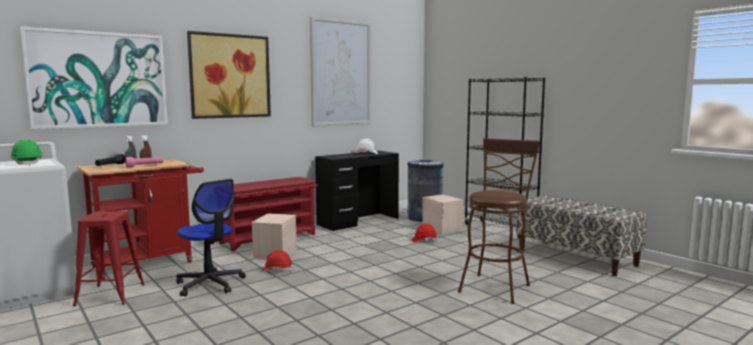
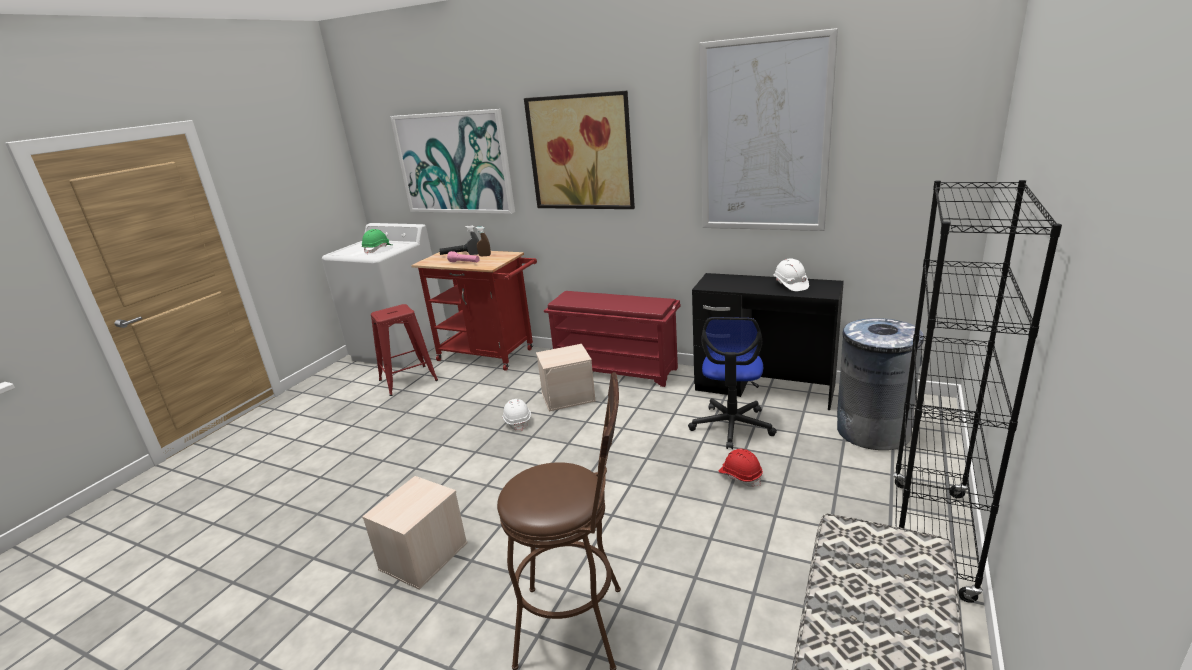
camera: 65 degrees right, 15 degrees up
office chair [176,179,246,297] -> office chair moved to [688,317,777,449]
red hard hat [262,250,292,272] -> white hard hat [502,399,531,431]
beige storage box [422,194,463,234] -> beige storage box moved to [362,476,468,590]

